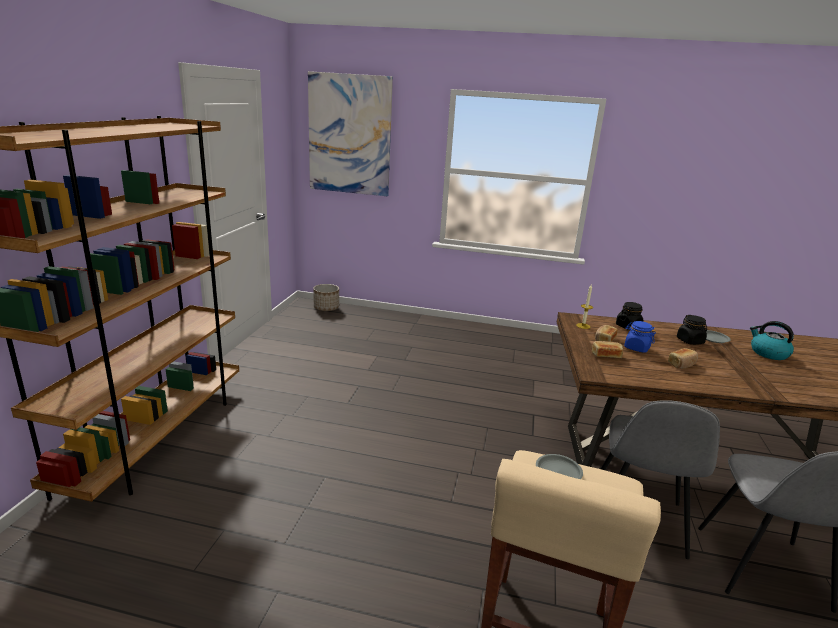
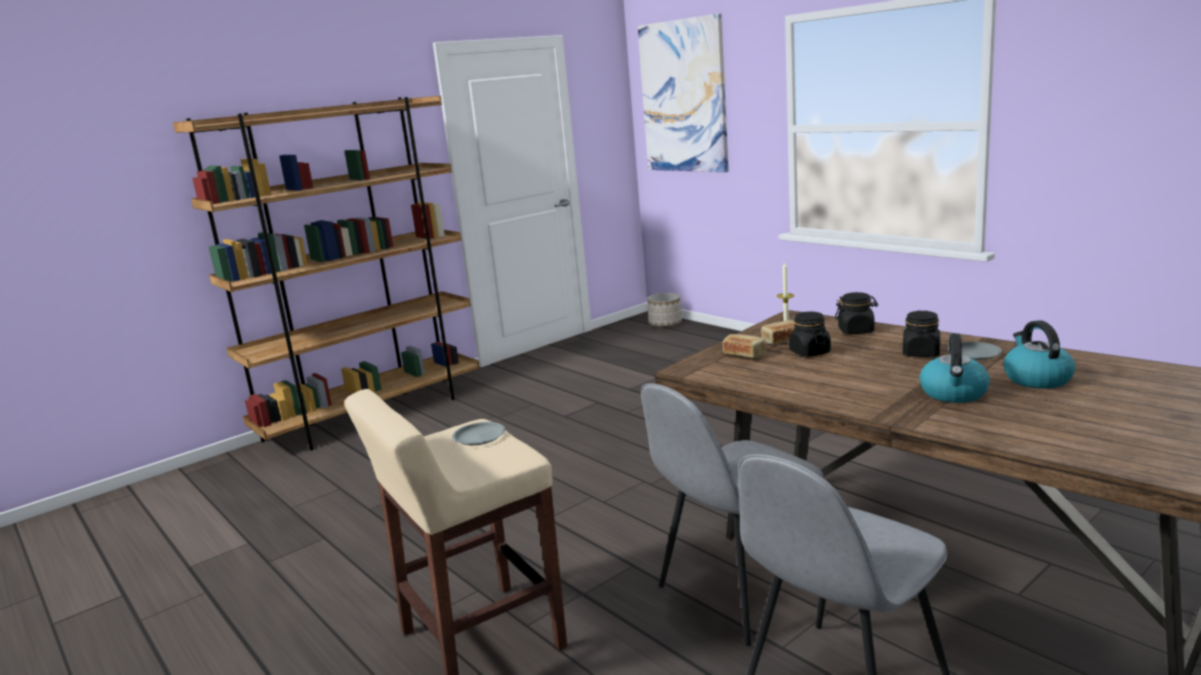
camera: 40 degrees right, 5 degrees down
blue jar [624,321,656,353] -> black jar [789,312,831,357]
bread [668,348,698,369] -> none
none -> kettle [919,333,990,403]

